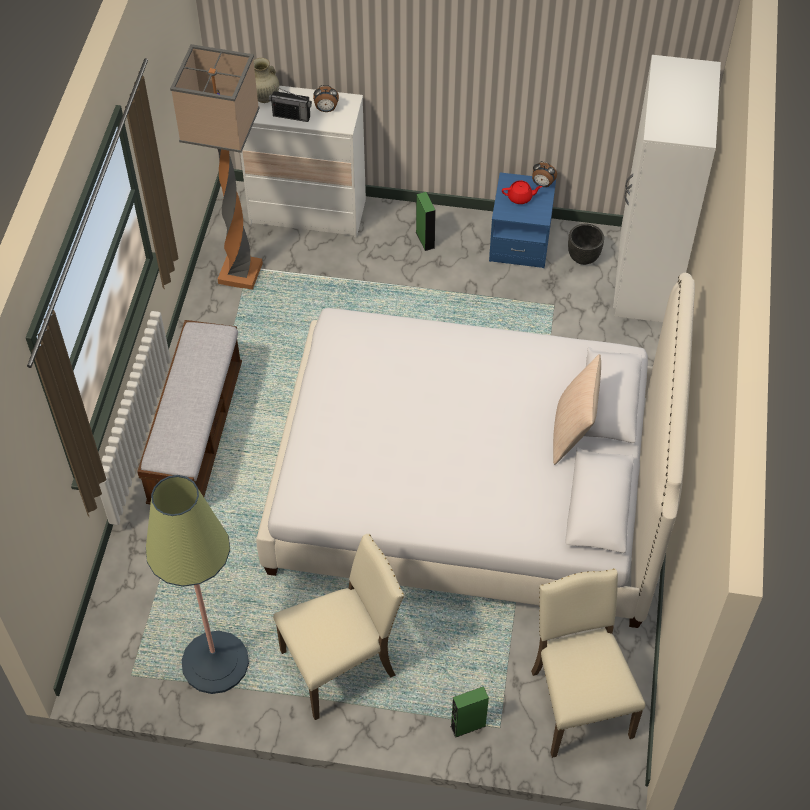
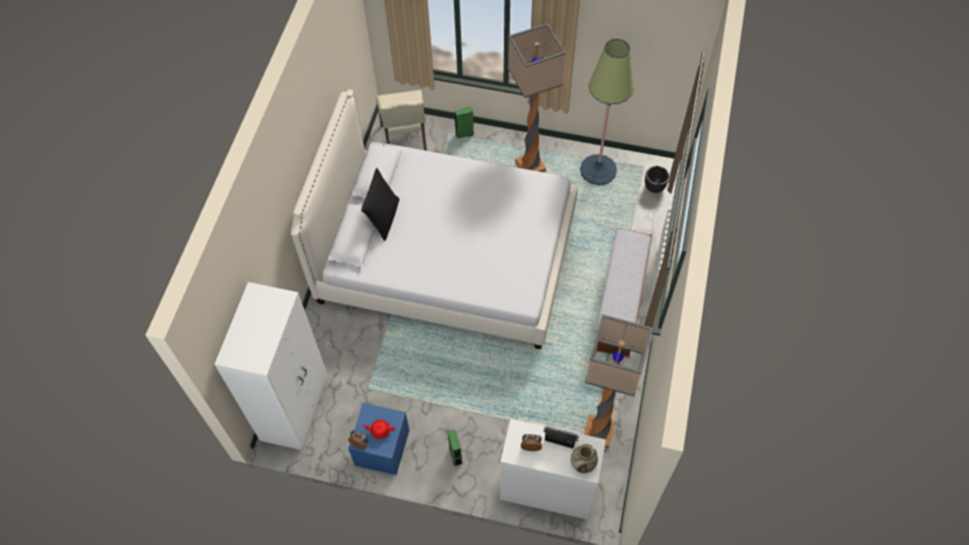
camera: 175 degrees left, 5 degrees up
beige chair [273,534,405,720] -> floor lamp [508,23,566,172]
beige pillow [553,354,601,465] -> black pillow [361,168,400,241]
black planter [568,224,604,265] -> black planter moved to [645,166,669,193]

